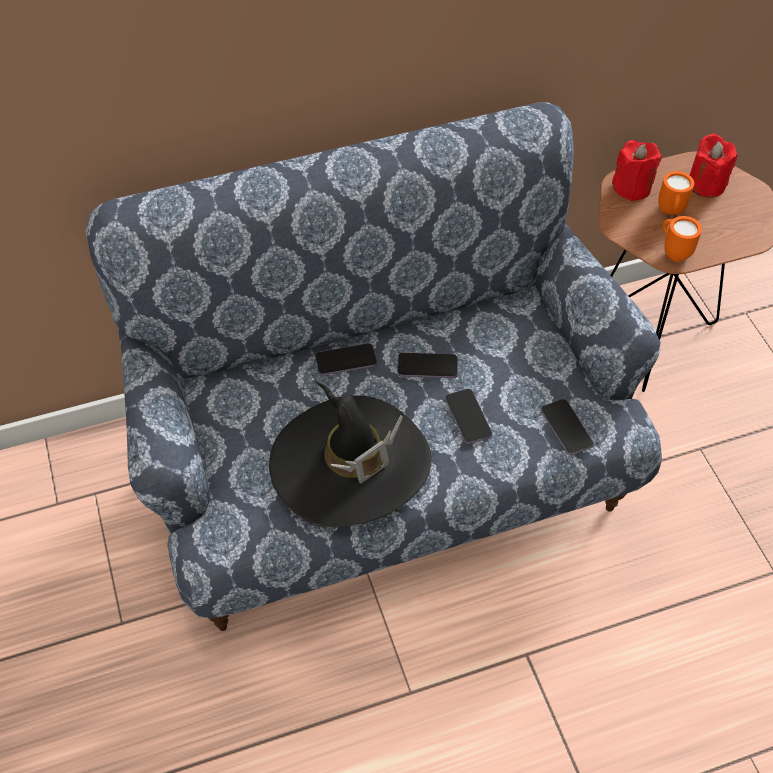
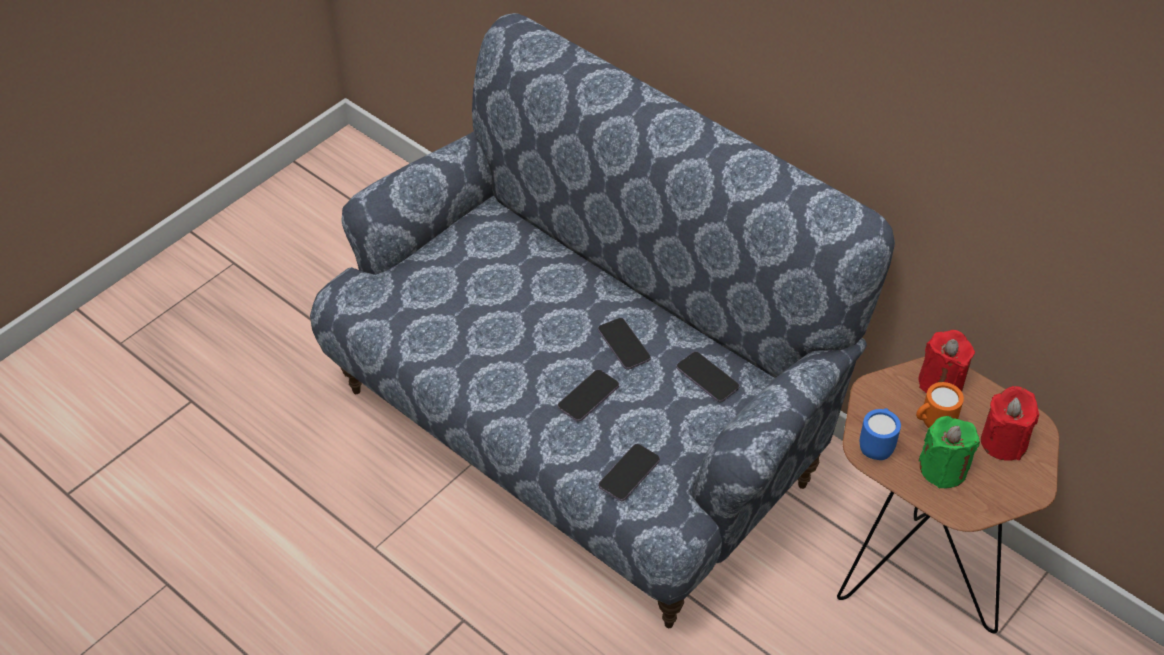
camera: 60 degrees right, 5 degrees down
black hat [269,381,432,527] -> none
phone [315,343,377,376] -> phone moved to [676,351,740,402]
orange mug [663,216,702,262] -> blue mug [860,408,901,460]
none -> green candle [919,416,980,488]

